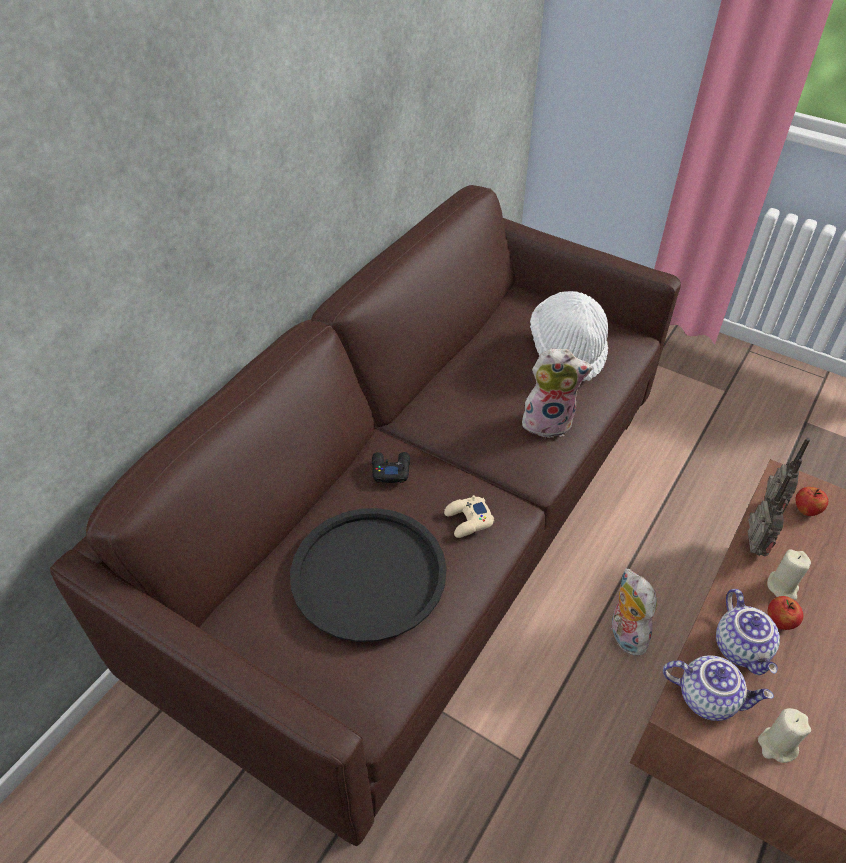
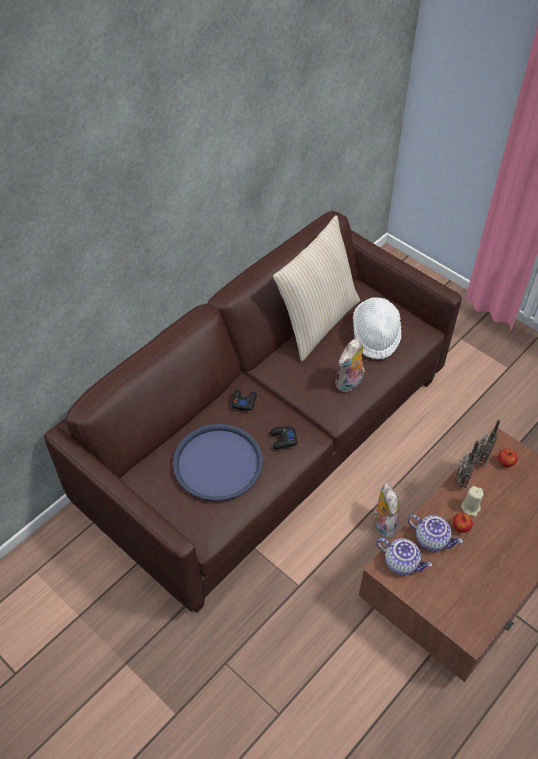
camera: 10 degrees right, 5 degrees up
black tray [290,508,446,642] -> blue tray [173,424,263,501]
beige game controller [444,495,494,538] -> black game controller [270,425,298,450]
plush toy [522,348,593,438] -> plush toy turned 120 degrees clockwise [335,338,365,392]
teapot [716,589,780,675] -> teapot turned 60 degrees counterclockwise [407,515,463,551]
beige candle [758,708,811,763] -> none
none -> beige pillow [273,215,360,361]

